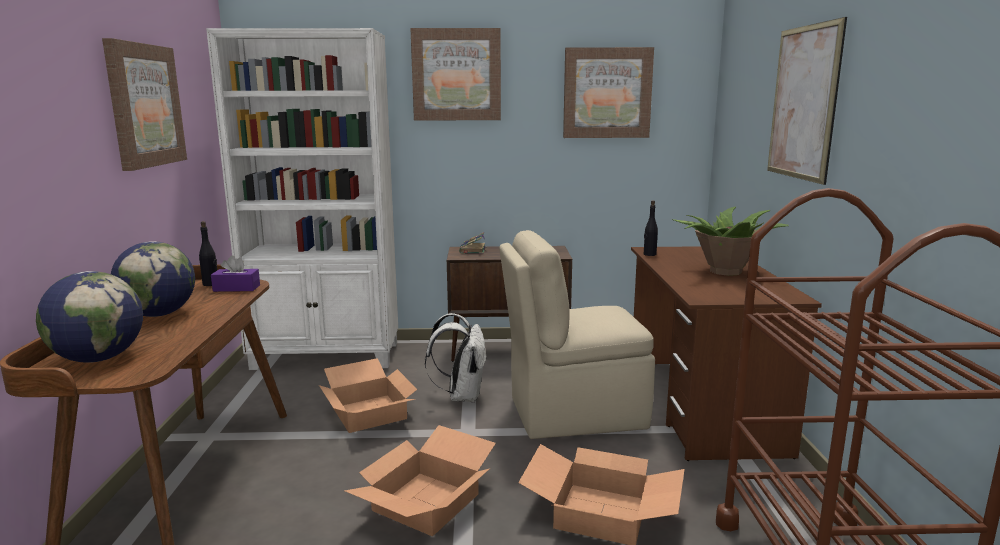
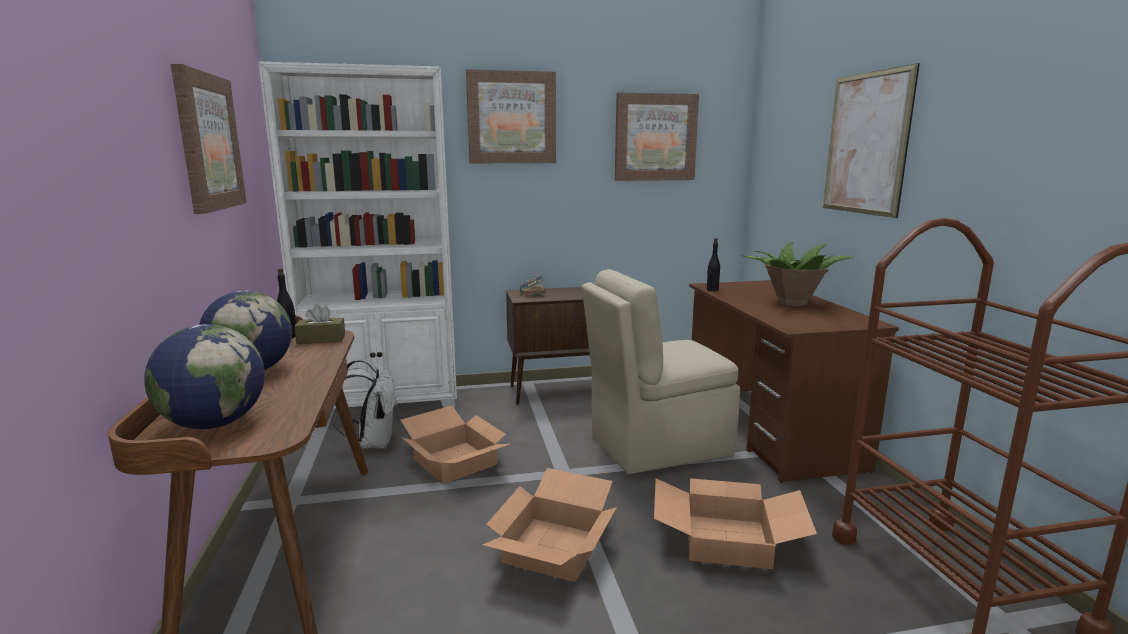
camera: 10 degrees left, 0 degrees up
purple tissue box [211,255,260,292] -> brown tissue box [294,304,345,344]
white backpack [425,313,487,403] -> white backpack moved to [330,359,397,449]

